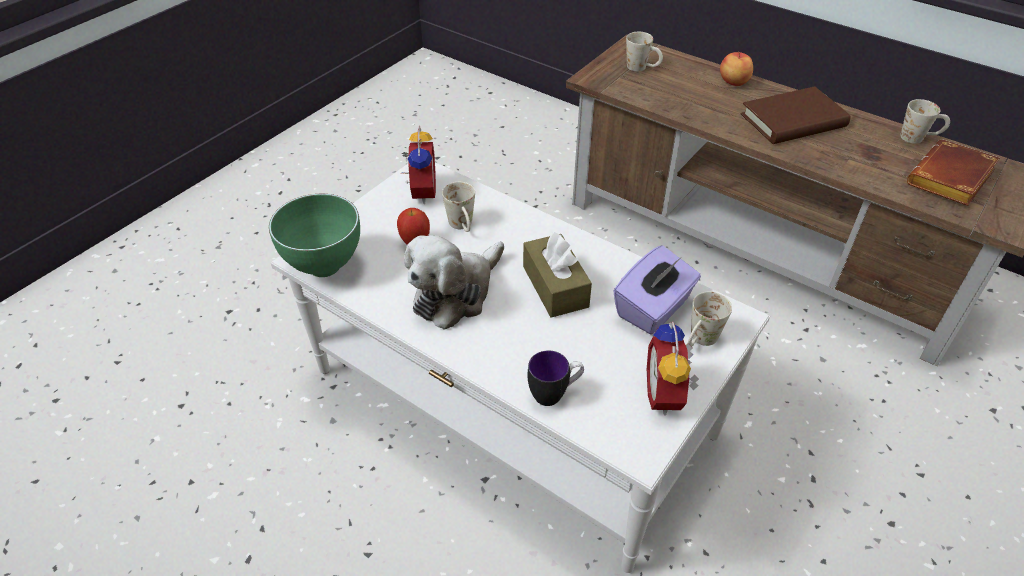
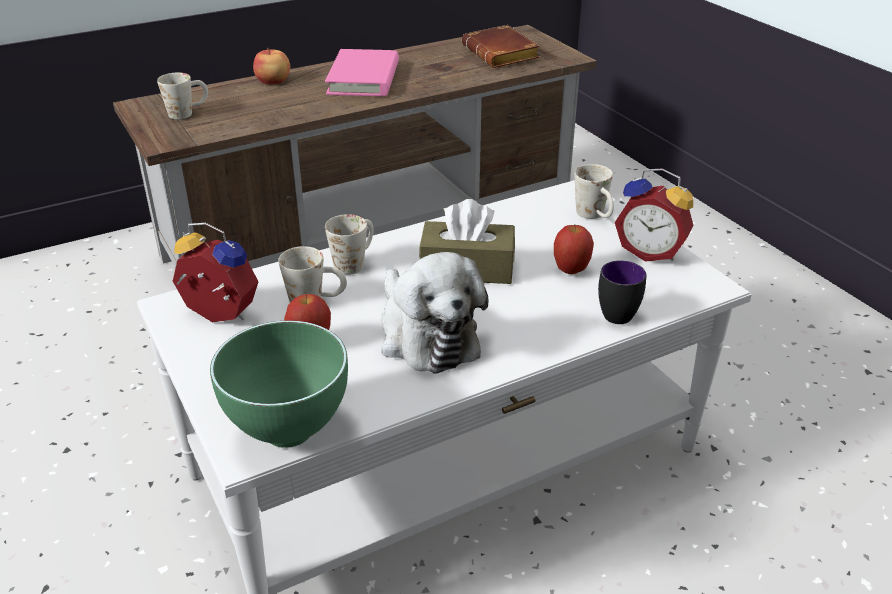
camera: 65 degrees left, 10 degrees down
purple tissue box [613,246,701,335] -> none
brown book [741,87,850,144] -> pink book [325,49,399,96]
white mug [900,99,950,144] -> white mug moved to [325,214,374,275]
none -> apple [554,225,594,274]

